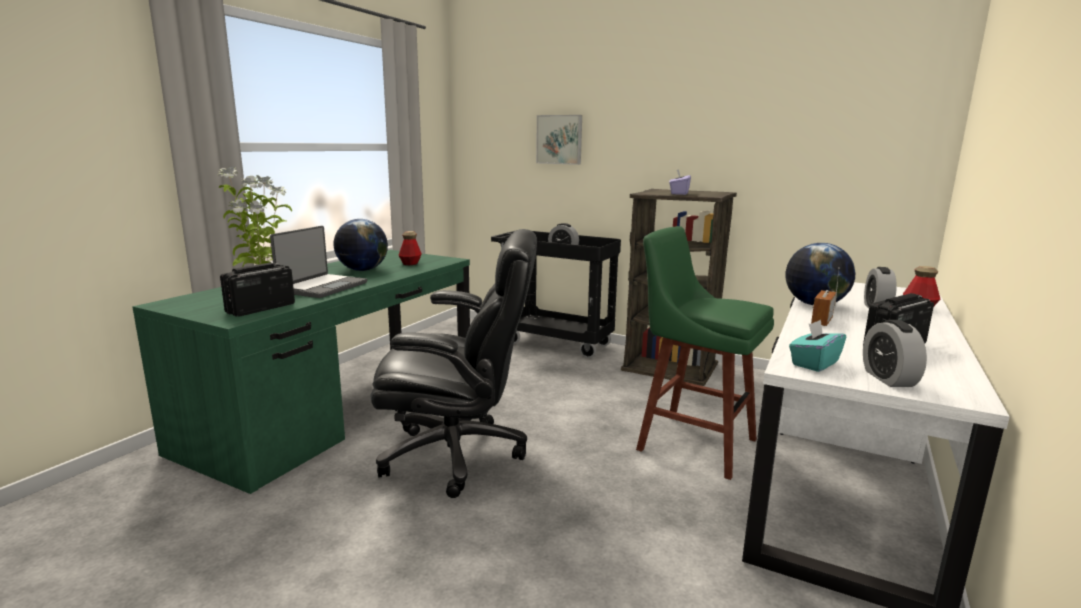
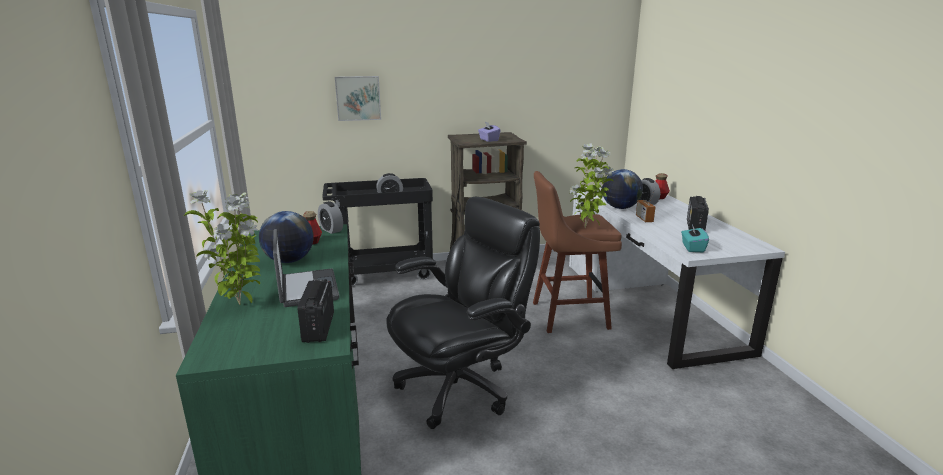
camera: 40 degrees left, 5 degrees up
green stool [636,226,774,480] -> brown stool [533,171,622,333]
alarm clock [863,320,927,387] -> alarm clock moved to [318,201,343,234]
none -> potted plant [569,143,614,229]

